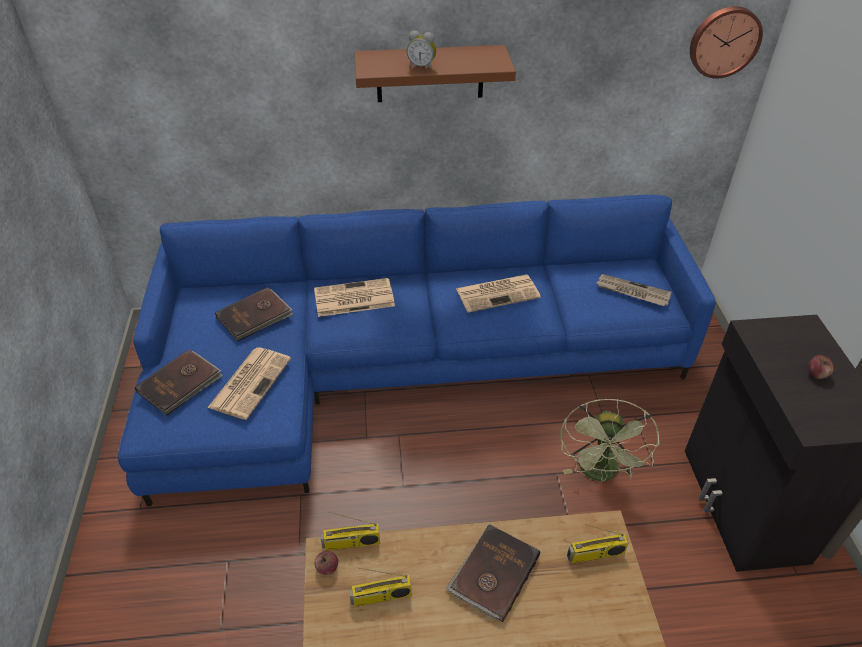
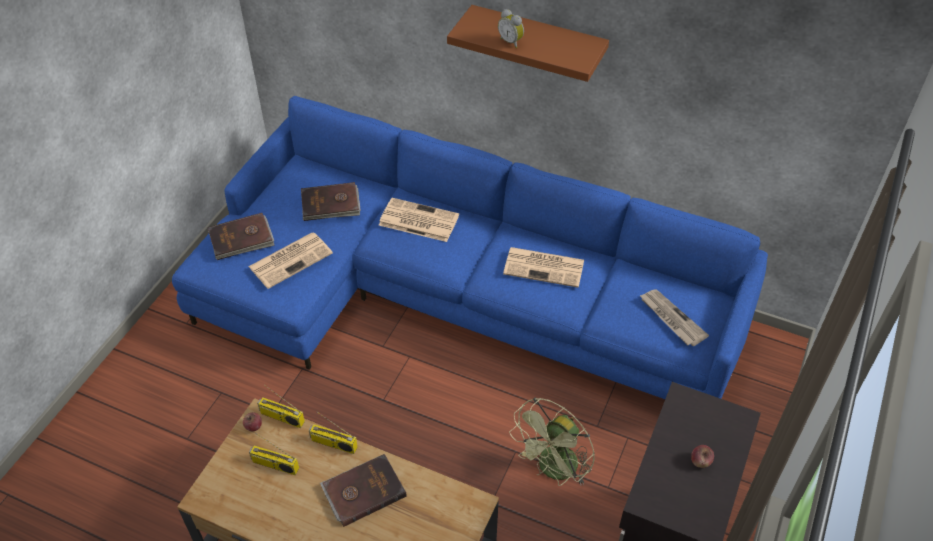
camera: 30 degrees right, 5 degrees up
radio [567,524,628,564] -> radio moved to [309,411,358,454]
wall clock [690,6,763,79] -> none

